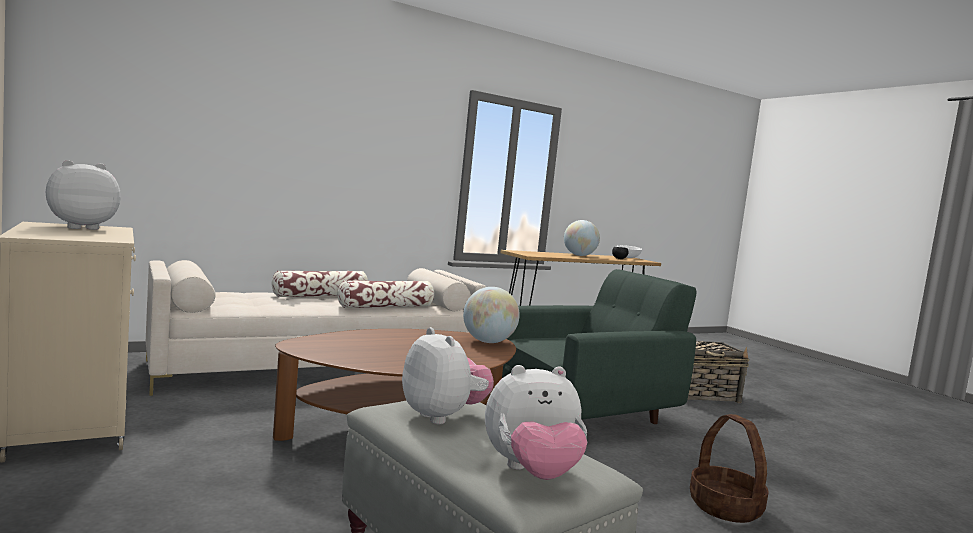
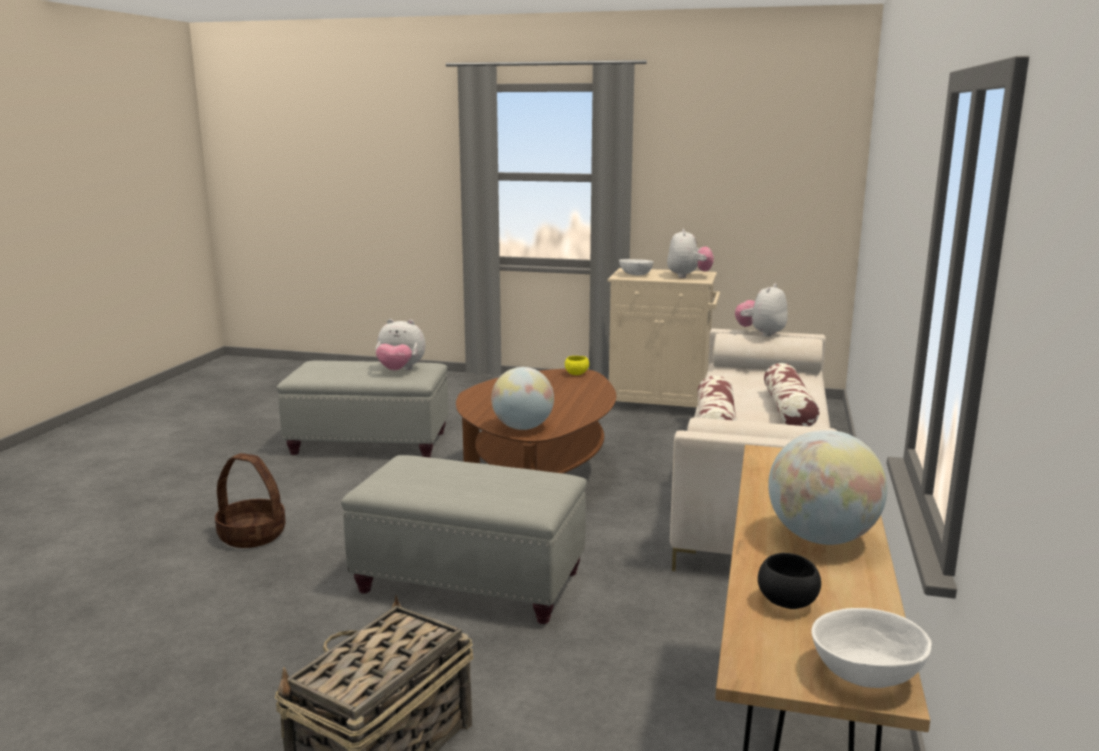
camera: 135 degrees right, 10 degrees up
plush toy [485,365,587,480] -> plush toy moved to [735,284,788,336]
green armchair [502,269,697,424] -> grey ottoman [341,455,587,624]
none -> yellow bowl [565,356,589,375]
none -> white bowl [619,259,653,275]

